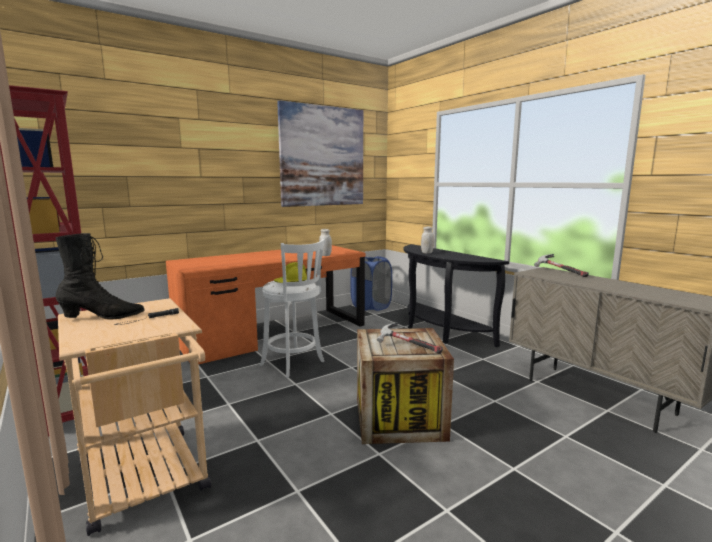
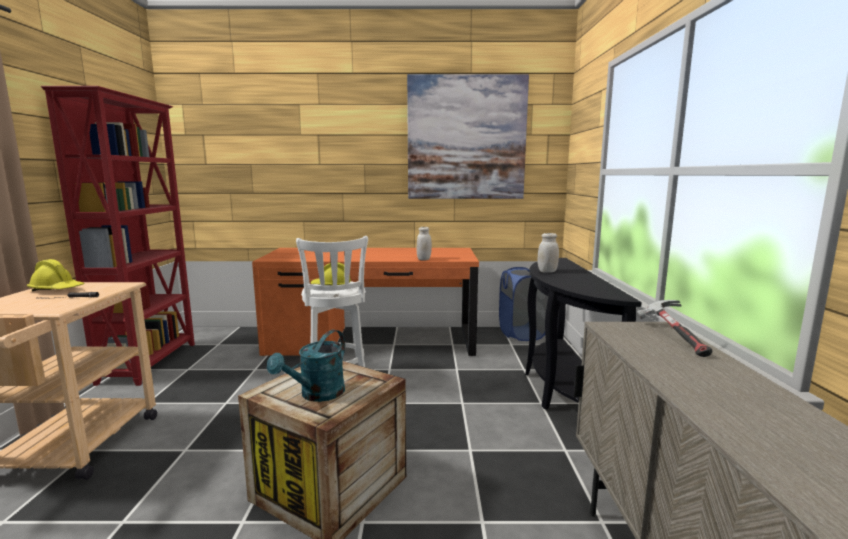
camera: 35 degrees right, 0 degrees up
black boot [55,233,144,320] -> yellow hard hat [27,259,85,291]
hammer [377,322,443,354] -> turquoise watering can [267,330,345,402]

